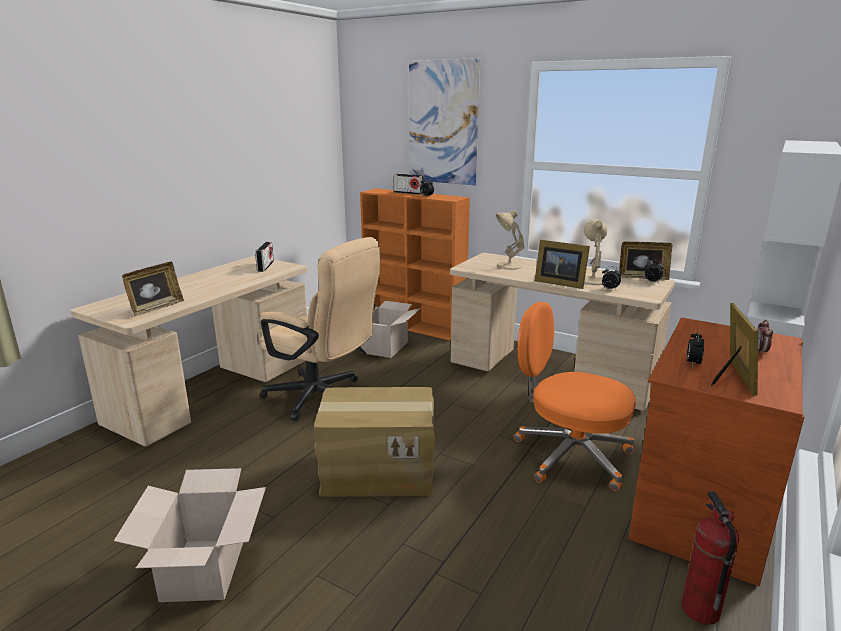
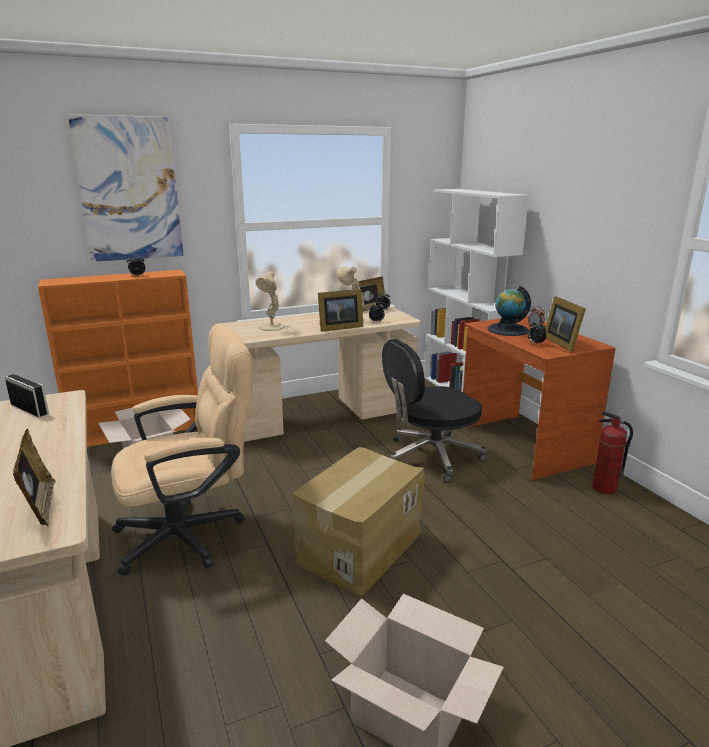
camera: 55 degrees left, 0 degrees up
radio [393,174,424,195] -> none
orange office chair [514,302,636,491] -> black office chair [382,339,487,483]
picture frame [711,303,758,396] -> picture frame turned 150 degrees counterclockwise [545,296,586,352]
none -> globe [488,286,531,336]

